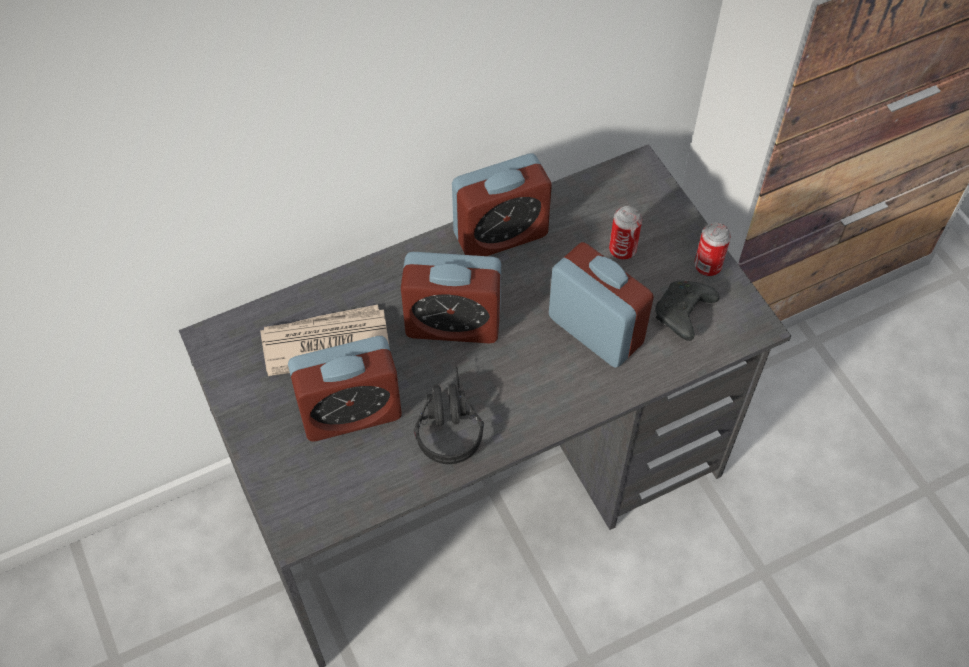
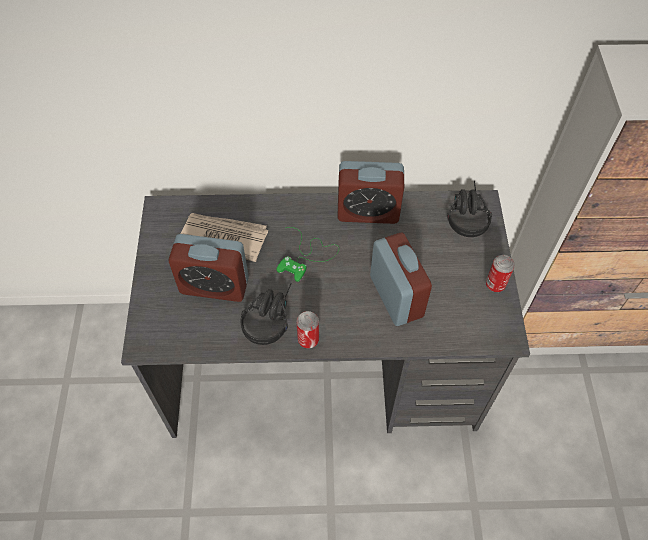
camera: 25 degrees right, 0 degrees up
alarm clock [401,252,501,343] -> green game controller [276,227,339,282]
can [609,206,642,260] -> can moved to [297,311,319,349]
black game controller [655,281,719,341] -> none
none -> black headphones [447,181,492,237]

